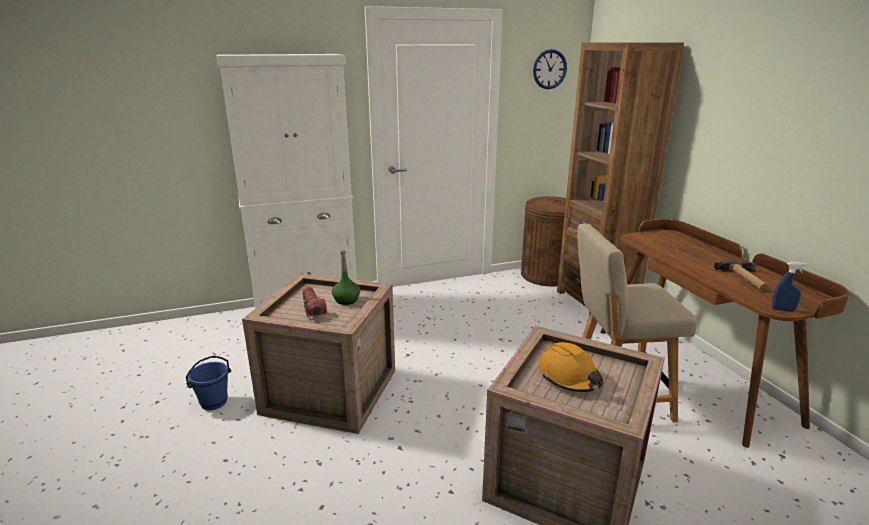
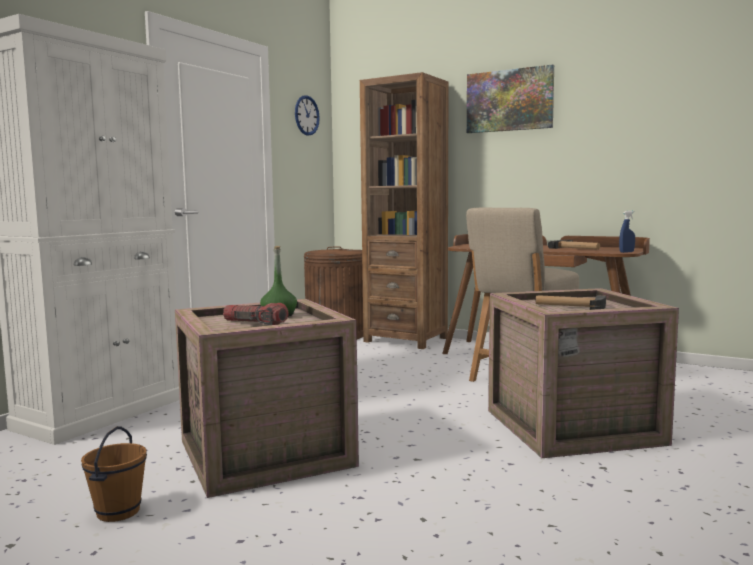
camera: 40 degrees left, 15 degrees down
blue bucket [186,356,231,410] -> brown bucket [81,426,147,522]
orange hard hat [538,342,603,392] -> hammer [536,295,606,310]
none -> picture [467,64,554,133]

